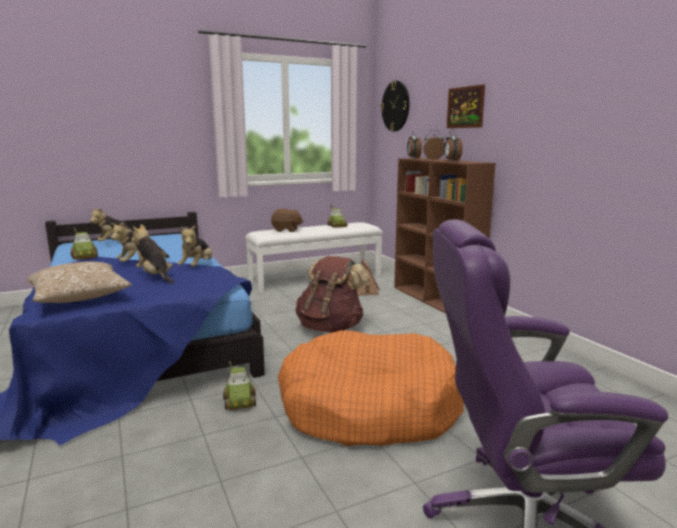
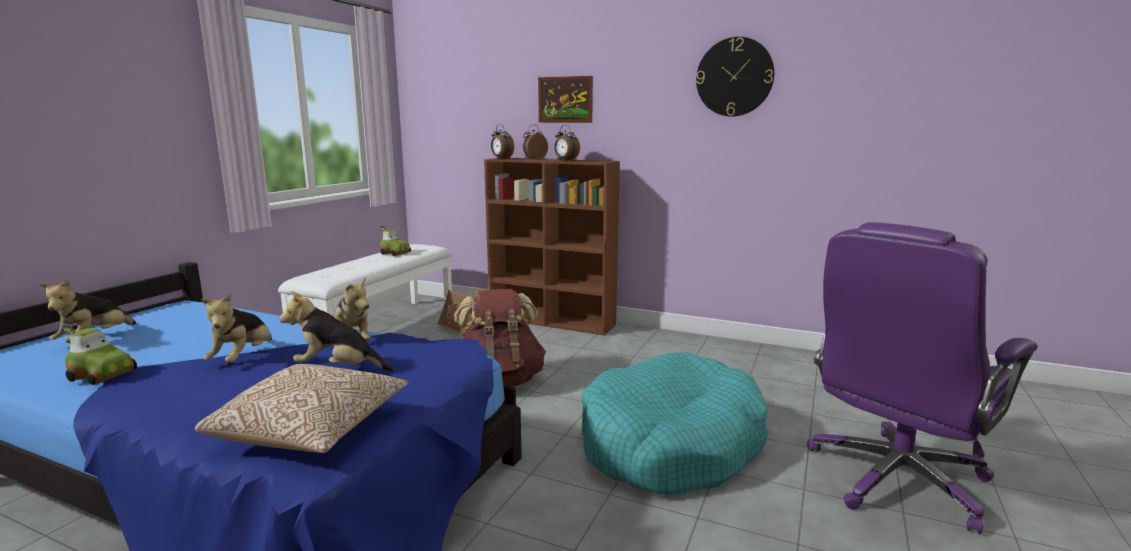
camera: 40 degrees left, 0 degrees up
toy car [223,361,256,410] -> none
brown plush toy [271,209,303,232] -> none
orange dog bed [278,331,464,446] -> turquoise dog bed [582,352,768,495]
wall clock [380,81,409,132] -> wall clock moved to [696,37,774,116]

